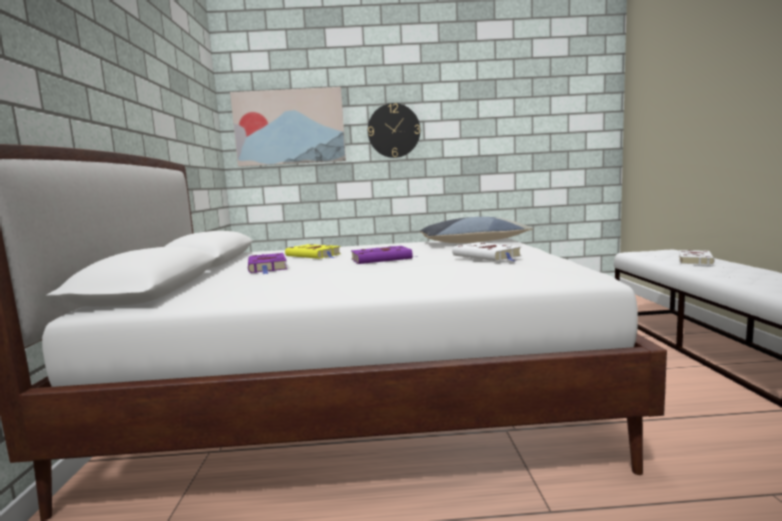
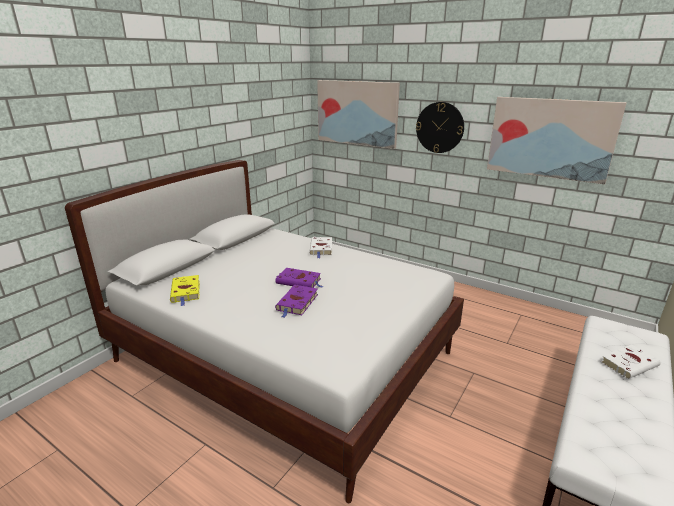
camera: 35 degrees right, 15 degrees up
purple book [248,253,287,274] -> purple book moved to [275,285,318,318]
yellow book [285,244,341,259] -> yellow book moved to [170,275,200,306]
pillow [420,217,533,243] -> none
white book [452,242,522,261] -> white book moved to [309,237,332,258]
none -> picture [487,97,627,184]

